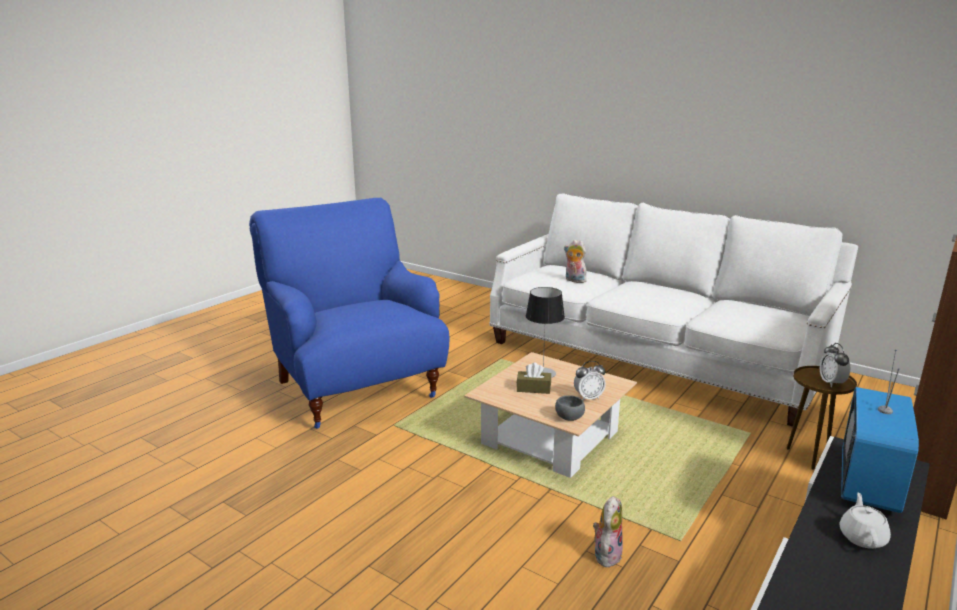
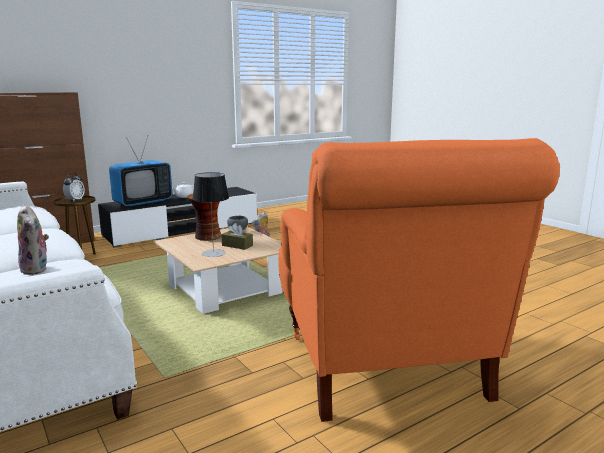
camera: 160 degrees left, 5 degrees down
blue armchair [249,198,449,429] -> orange armchair [278,138,560,422]
alarm clock [574,361,606,401] -> vase [187,194,221,241]

